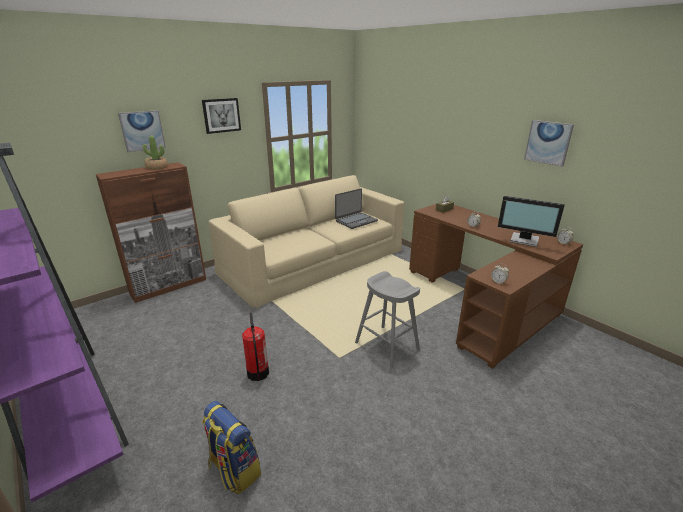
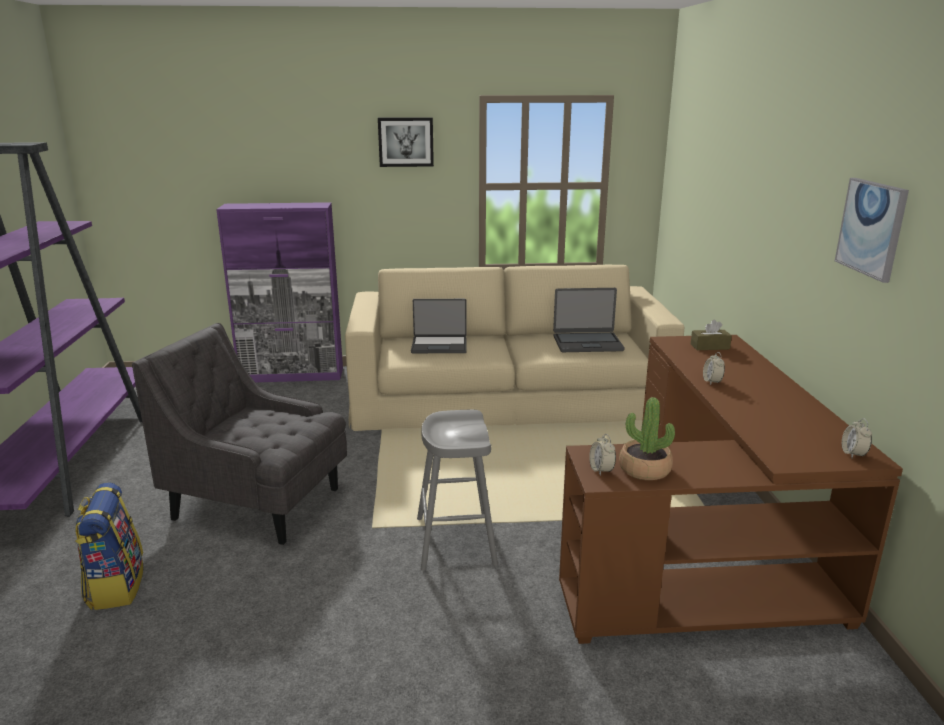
camera: 35 degrees right, 5 degrees down
brown cabinet [96,162,206,303] -> purple cabinet [216,202,343,382]
picture [118,110,166,152] -> none
potted plant [143,135,168,170] -> potted plant moved to [619,397,675,480]
fire extinguisher [242,313,269,381] -> grey armchair [132,323,347,545]
monitor [498,196,565,247] -> none
none -> laptop [411,299,467,353]

